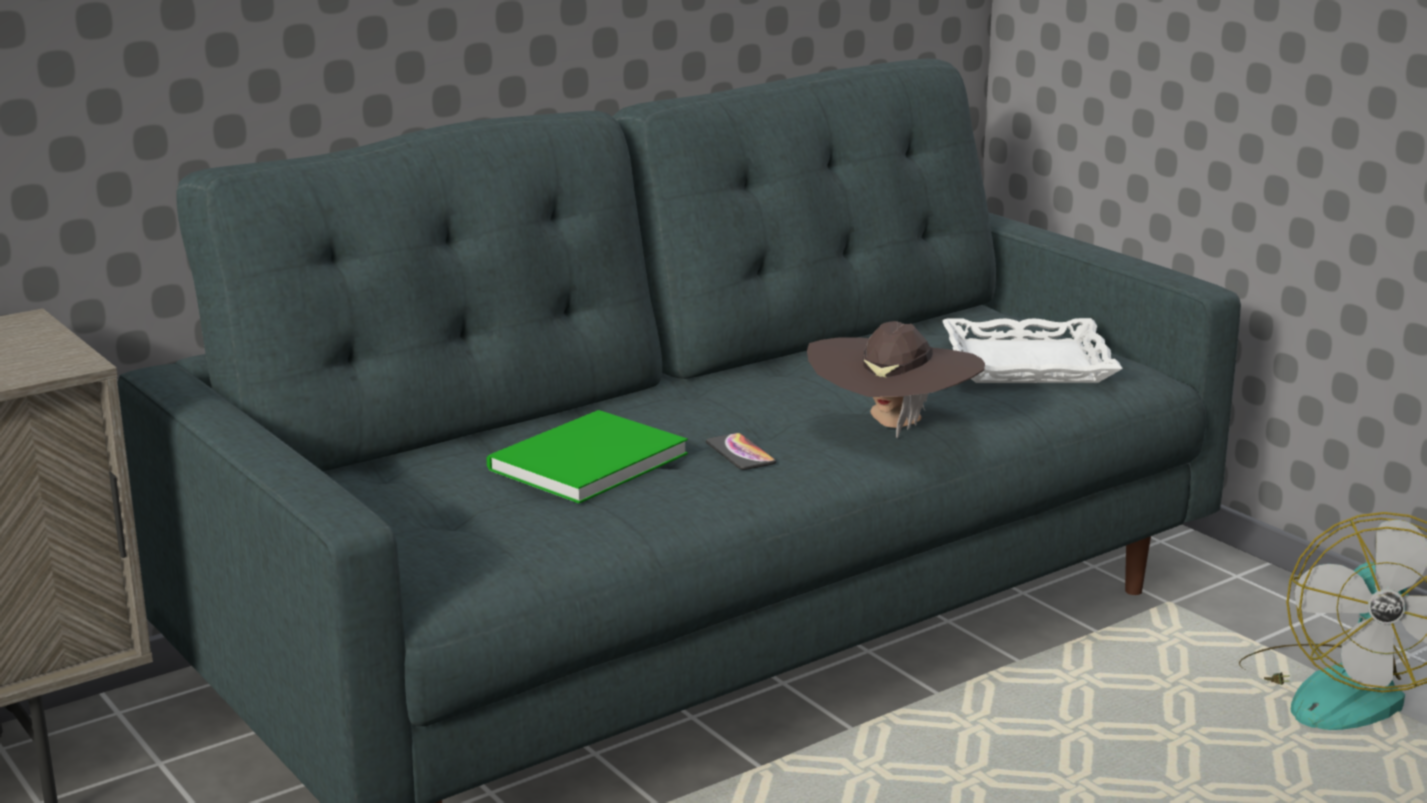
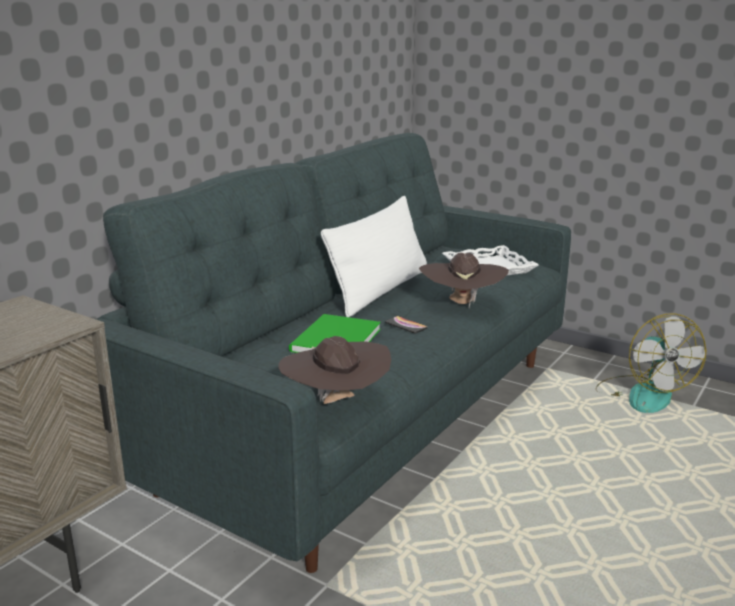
camera: 20 degrees left, 0 degrees up
none -> brown hat [278,336,391,404]
none -> white pillow [321,196,427,317]

